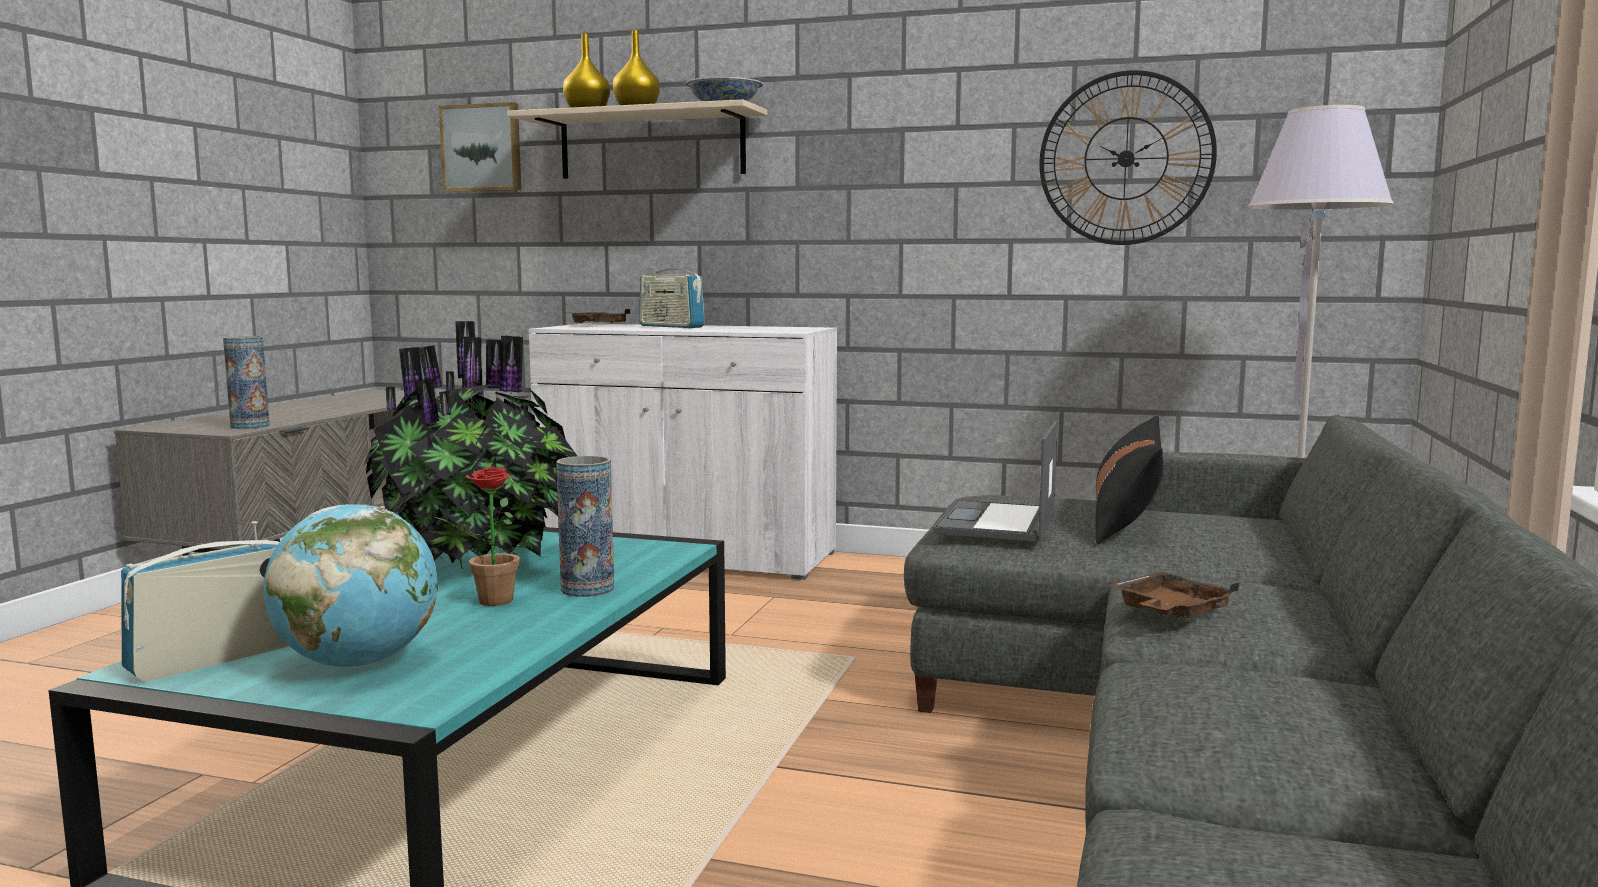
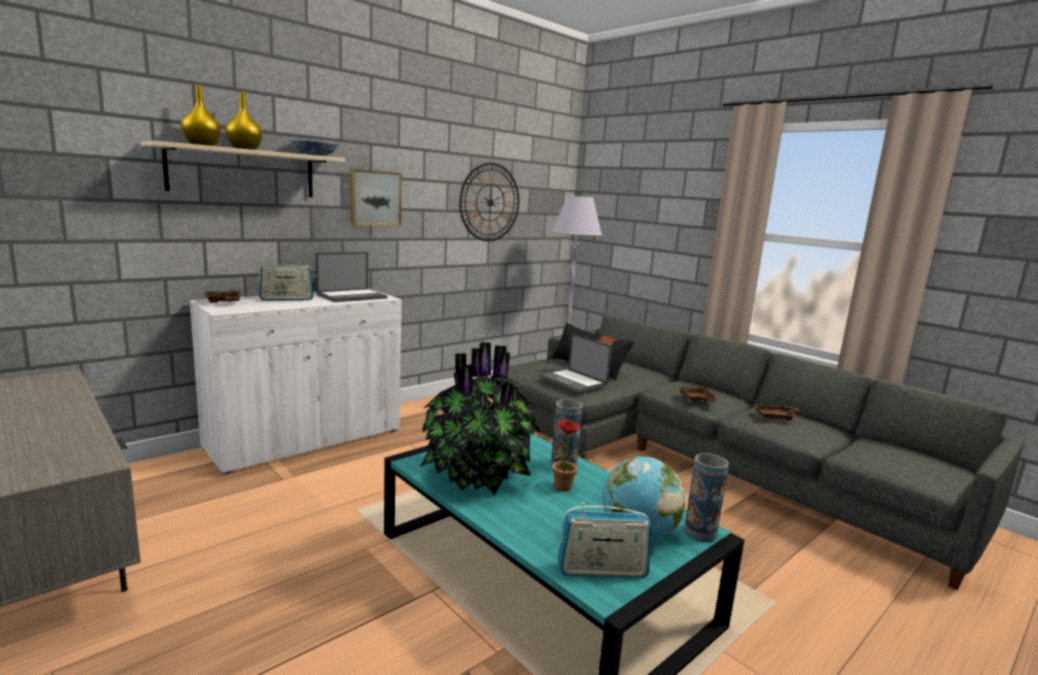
camera: 60 degrees left, 5 degrees up
radio [121,521,289,681] -> radio turned 75 degrees counterclockwise [558,502,651,578]
vase [223,336,270,429] -> vase moved to [684,453,729,543]
picture [439,102,521,192] -> picture moved to [350,169,402,226]
none -> laptop [315,252,387,302]
none -> brown tray [754,400,800,421]

